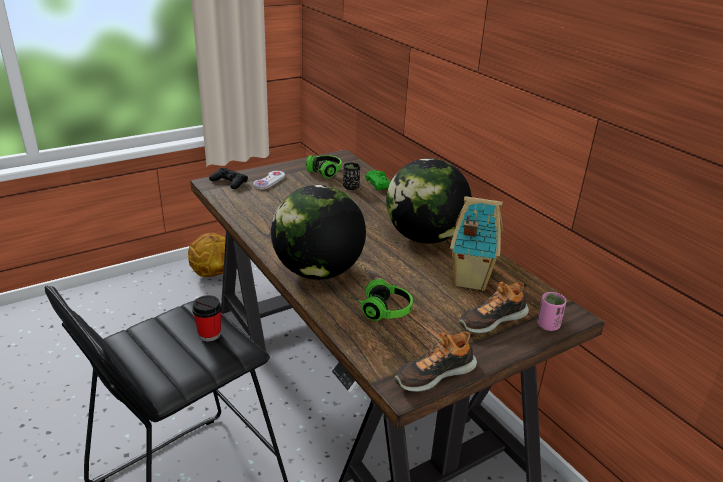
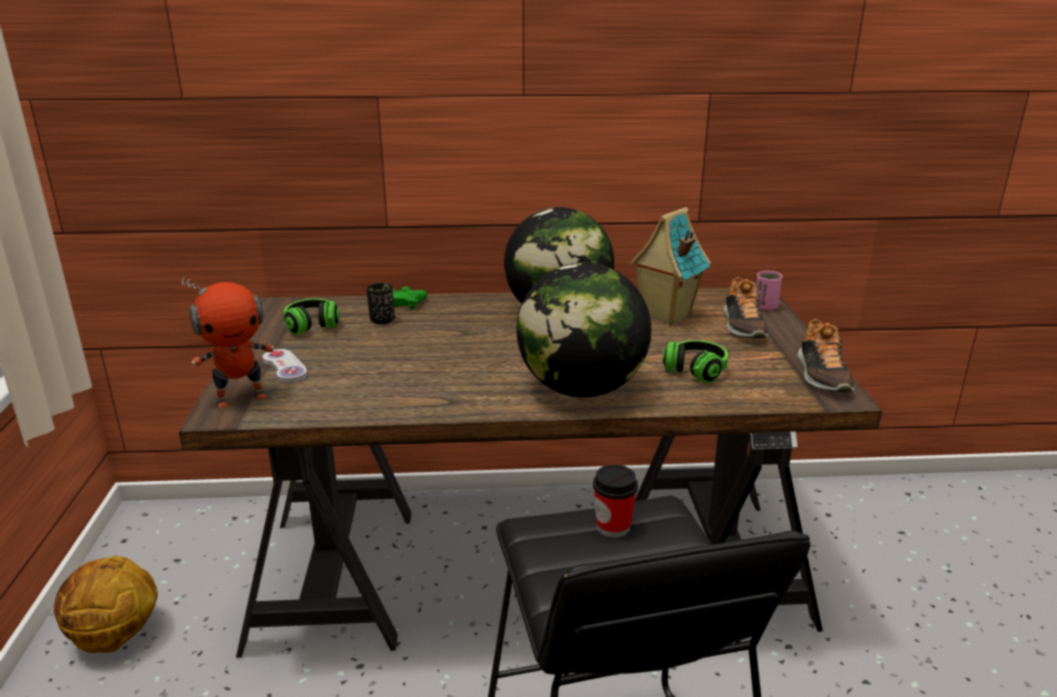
camera: 60 degrees left, 5 degrees down
black game controller [209,168,248,189] -> toy robot [182,277,274,408]

